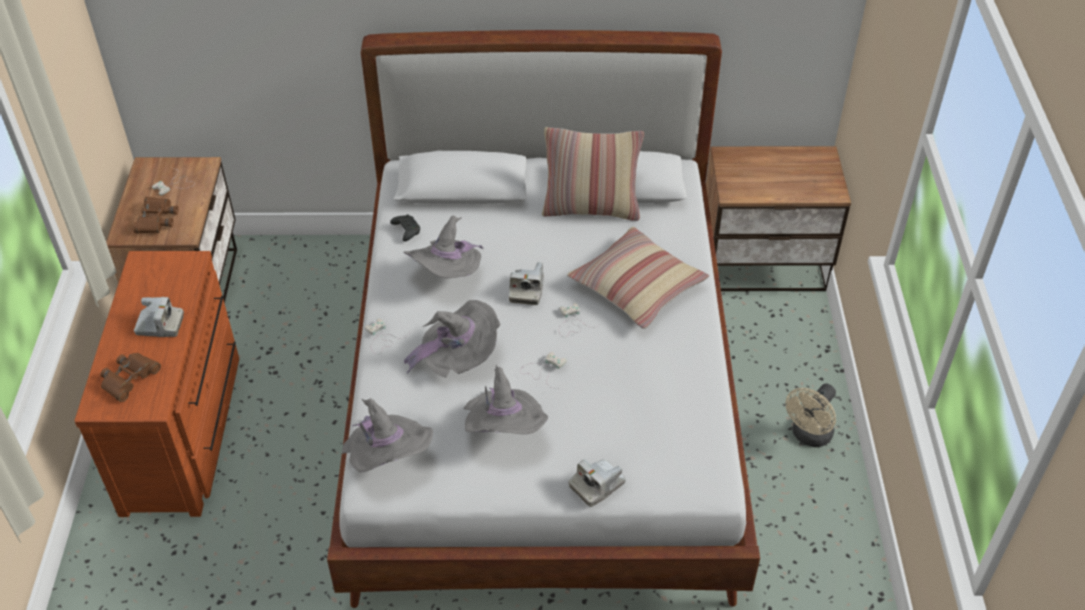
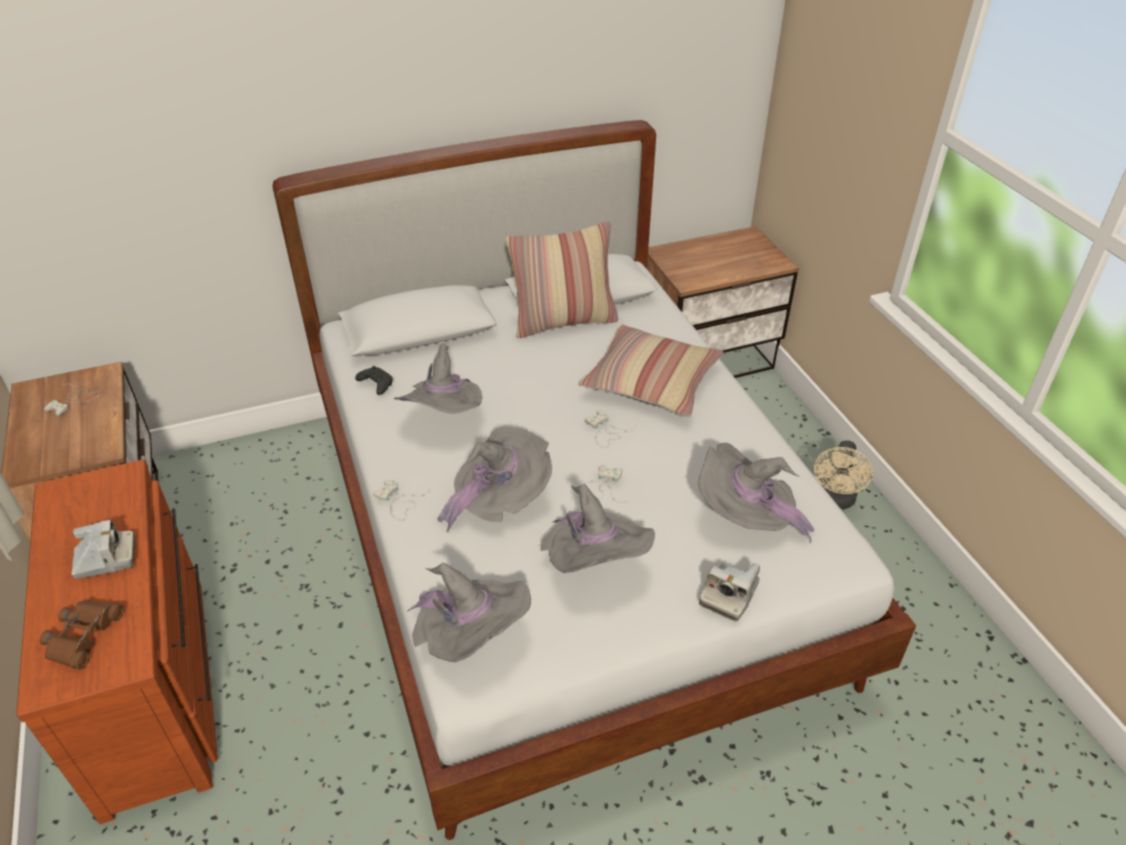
camera: 20 degrees left, 5 degrees down
brown binoculars [133,197,179,233] -> none
camera [509,262,544,305] -> none
none -> grey hat [698,443,814,543]

